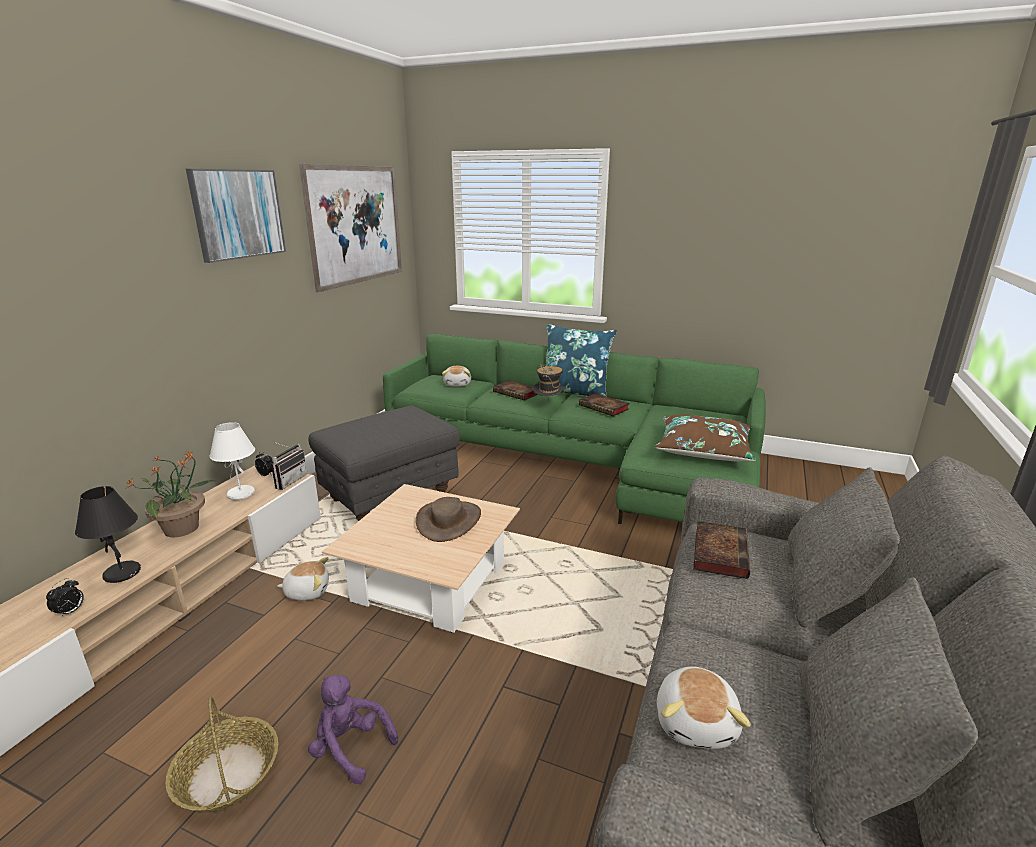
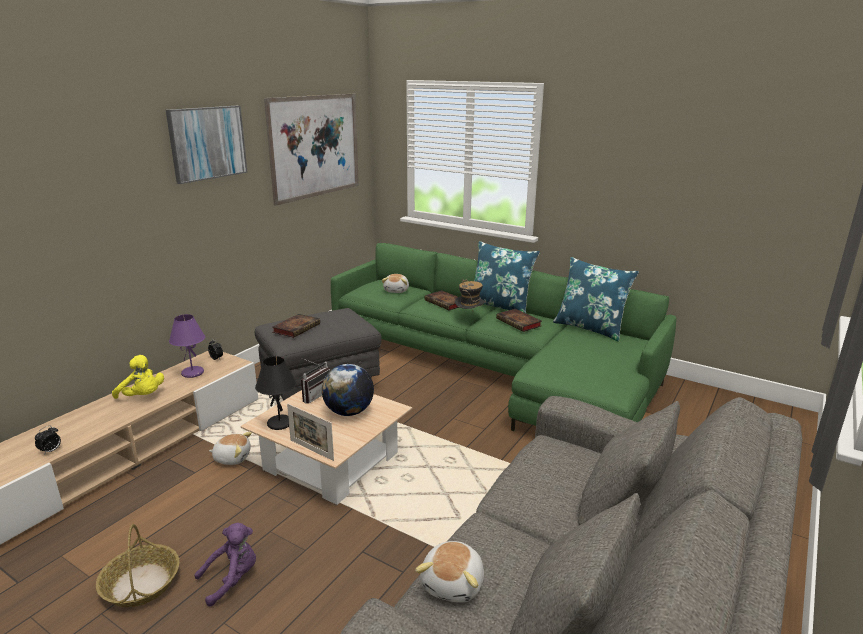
camera: 10 degrees right, 0 degrees up
black table lamp [75,486,141,583] -> black table lamp moved to [255,356,296,430]
potted plant [125,451,215,537] -> yellow plush toy [112,355,164,399]
white table lamp [209,422,255,500] -> purple table lamp [169,314,205,378]
radio [271,441,307,490] -> radio moved to [301,358,330,404]
purple plush toy [308,675,398,784] -> purple plush toy turned 105 degrees clockwise [195,523,256,606]
brown hat [416,497,481,542] -> globe [322,364,374,416]
brown pillow [655,414,756,462] -> none
book [693,521,750,579] -> book moved to [272,314,320,338]
none -> picture frame [287,404,334,461]
none -> blue pillow [553,257,639,342]

